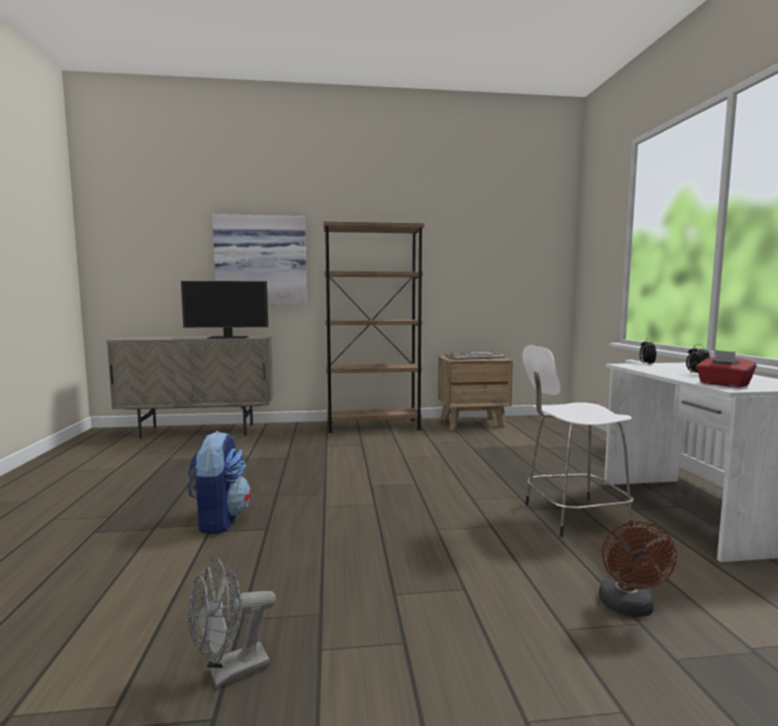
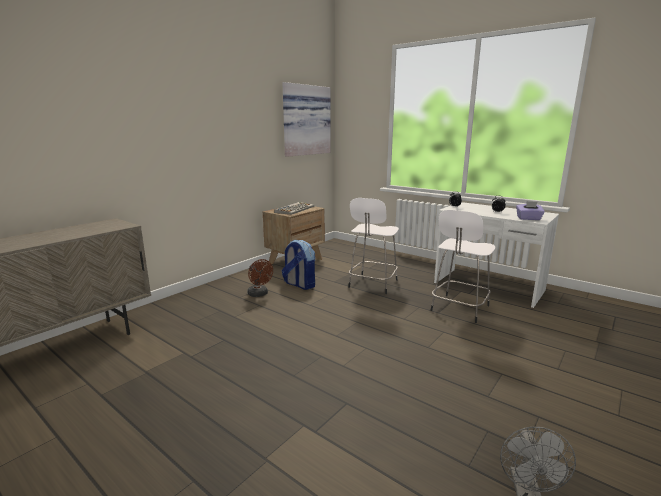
camera: 45 degrees left, 10 degrees up
monitor [181,281,268,339] -> none
backpack [188,431,251,534] -> backpack moved to [282,240,315,290]
picture [212,214,307,305] -> picture moved to [282,82,330,157]
brown bookcase [324,222,424,433] -> none
brown fan [599,521,677,617] -> brown fan moved to [247,259,273,297]
red tissue box [696,350,757,388] -> purple tissue box [516,201,545,220]
none -> white stool [348,198,399,294]

